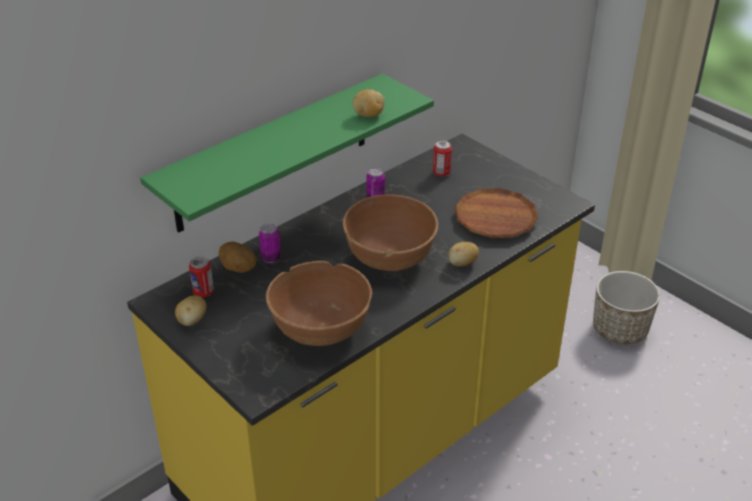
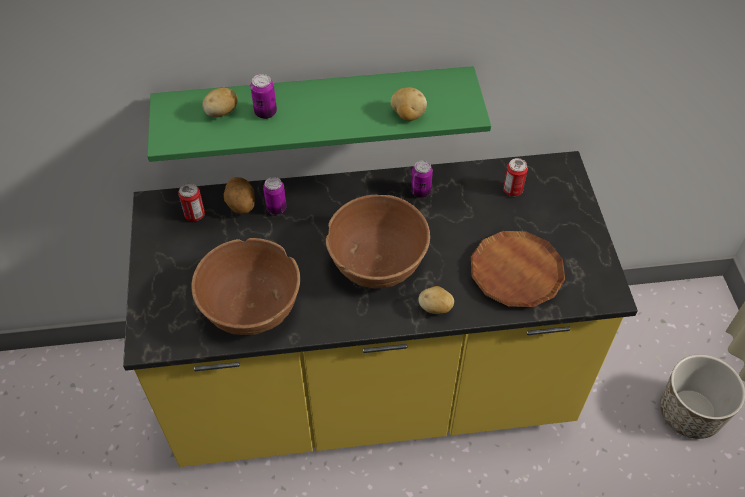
camera: 35 degrees right, 15 degrees up
potato [175,295,206,326] -> potato moved to [202,88,237,118]
none -> can [250,74,277,119]

